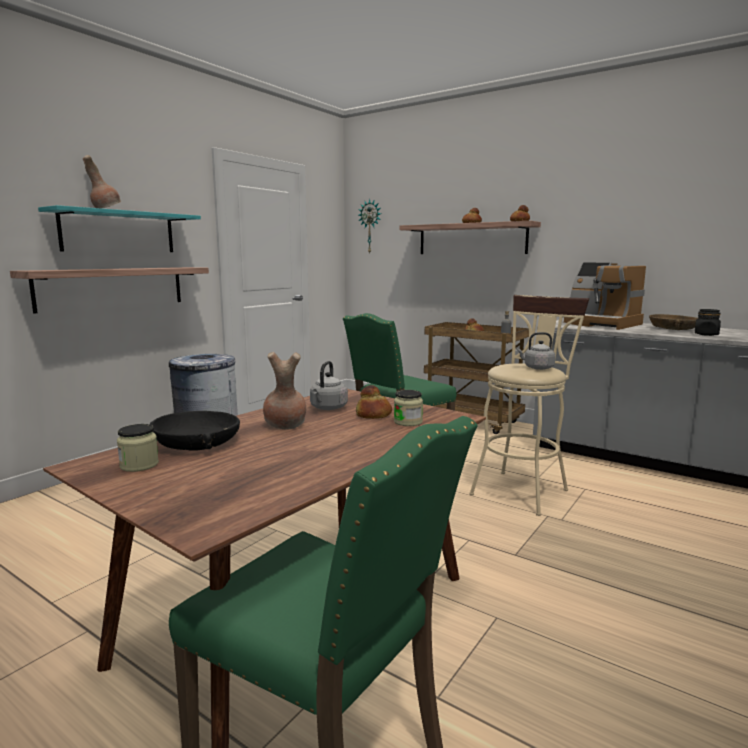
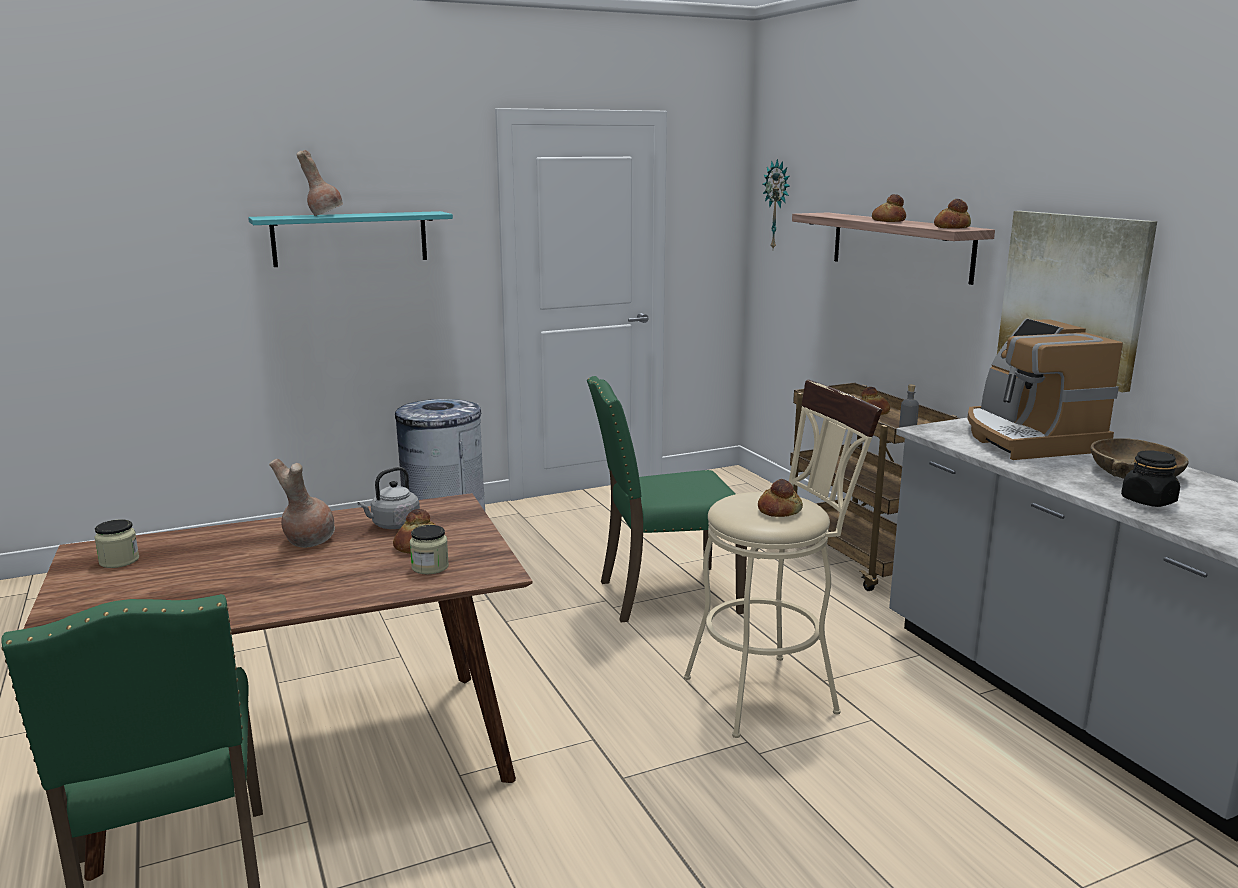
camera: 30 degrees right, 5 degrees up
shelf [10,267,209,314] -> none
black bowl [150,411,240,451] -> none
grey kettle [516,332,555,370] -> bread [758,479,803,517]
none -> picture [997,211,1157,392]

